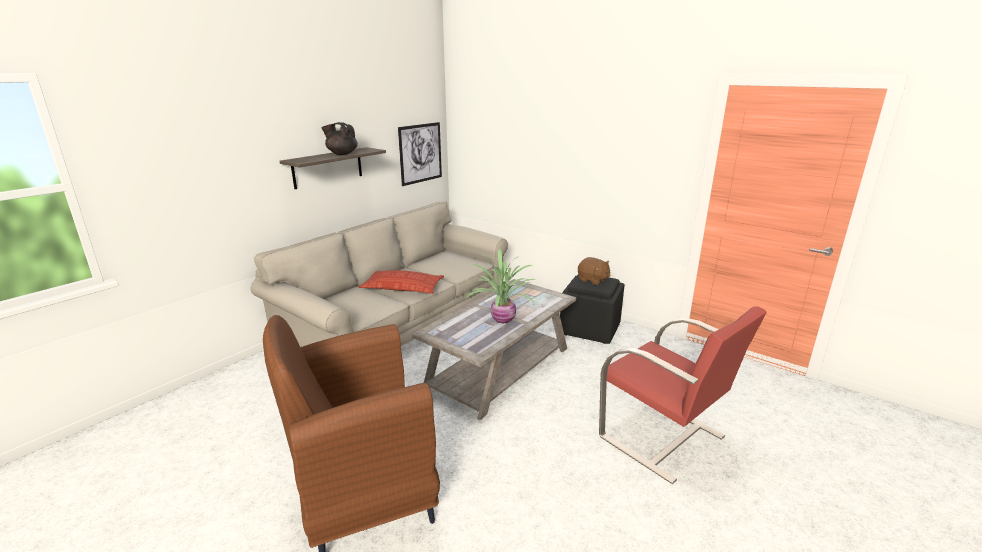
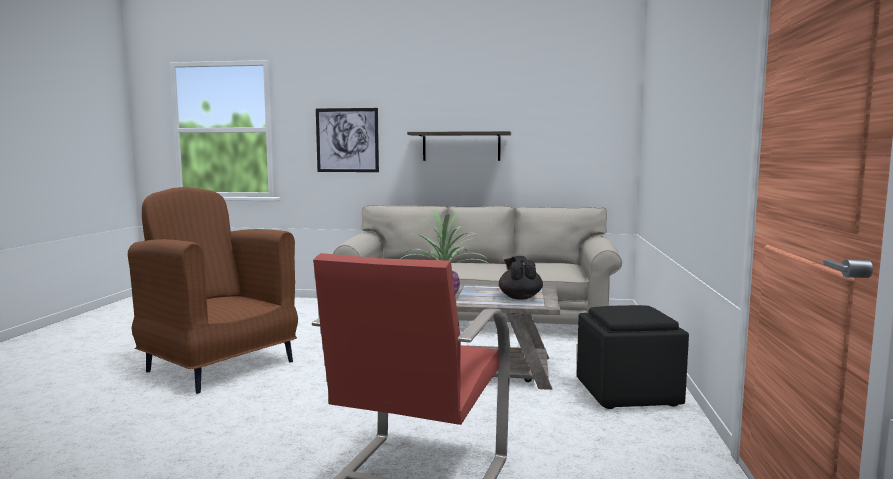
camera: 60 degrees right, 15 degrees down
black teapot [321,122,358,155] -> black teapot moved to [499,256,543,300]
pillow [359,270,444,294] -> none
picture [398,122,442,186] -> picture moved to [316,108,379,172]
brown plush toy [578,257,611,285] -> none

